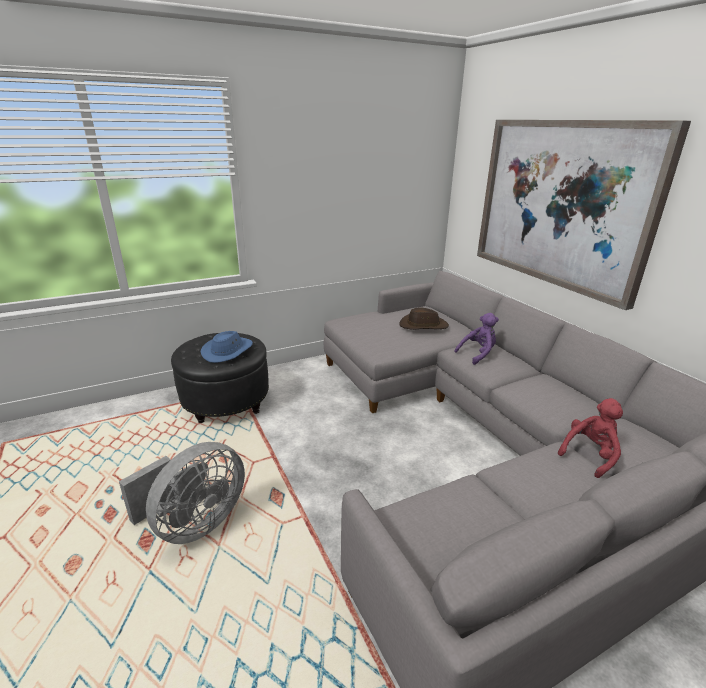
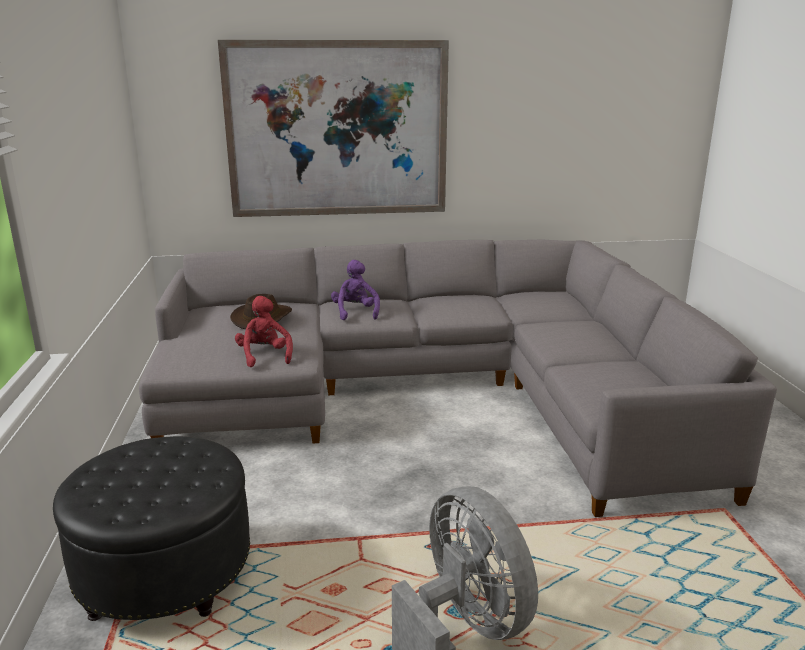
camera: 70 degrees left, 5 degrees down
blue hat [201,331,253,363] -> none
red plush toy [558,398,623,478] -> red plush toy moved to [235,296,293,367]

